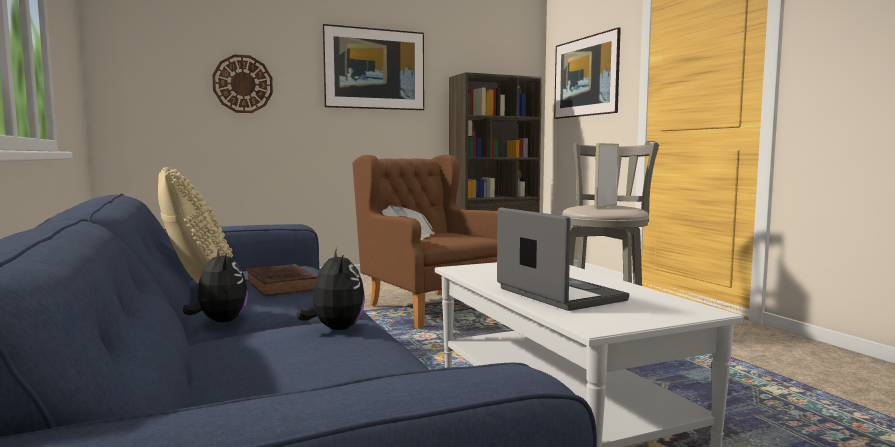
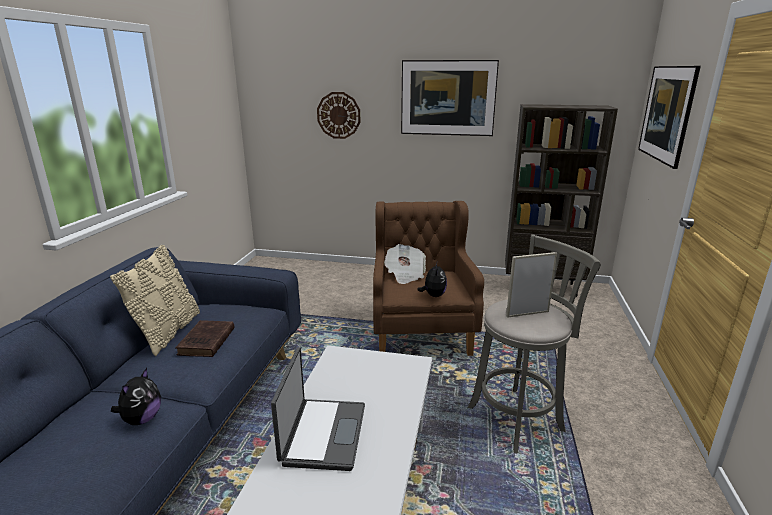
camera: 35 degrees right, 15 degrees up
plush toy [183,249,248,322] -> plush toy moved to [418,263,447,297]

